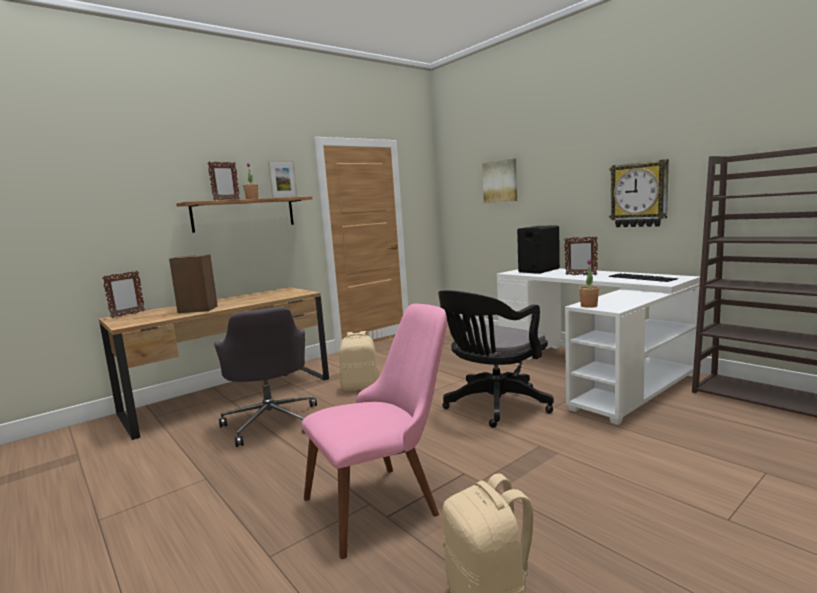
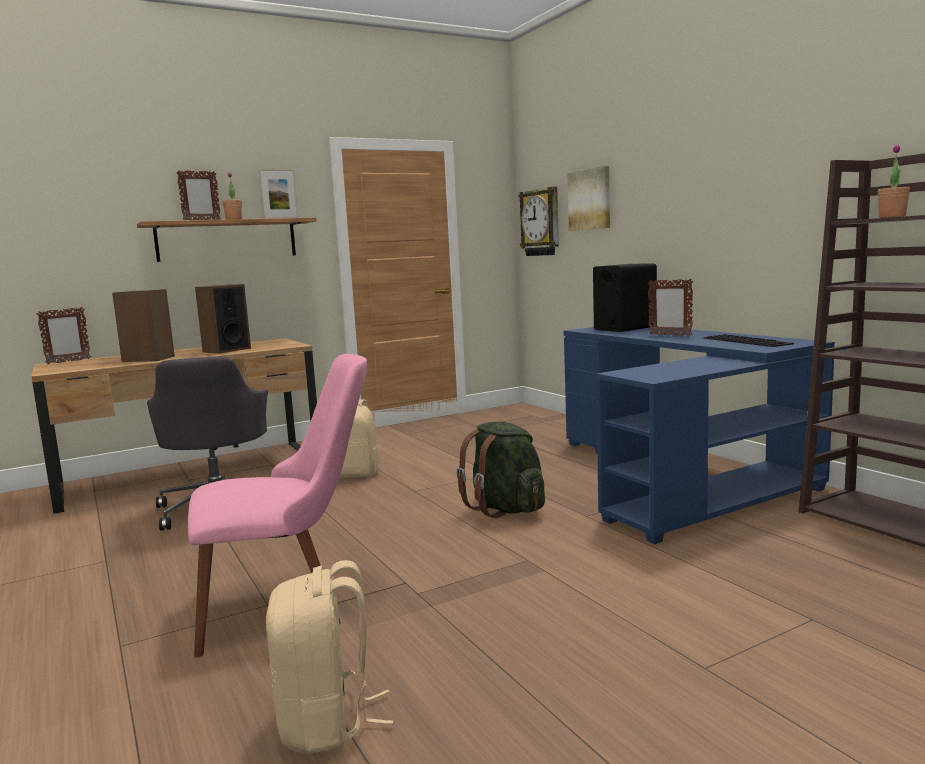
camera: 10 degrees right, 0 degrees up
black office chair [438,290,554,428] -> green backpack [456,422,545,518]
white desk [497,268,700,425] -> blue desk [564,327,835,544]
potted plant [579,259,599,308] -> potted plant moved to [878,144,910,218]
wall clock [609,159,669,227] -> wall clock moved to [518,187,559,256]
none -> speaker [195,284,251,354]

